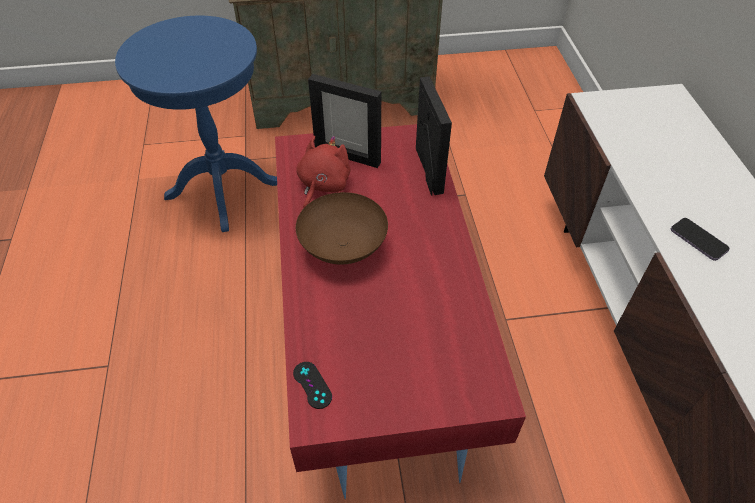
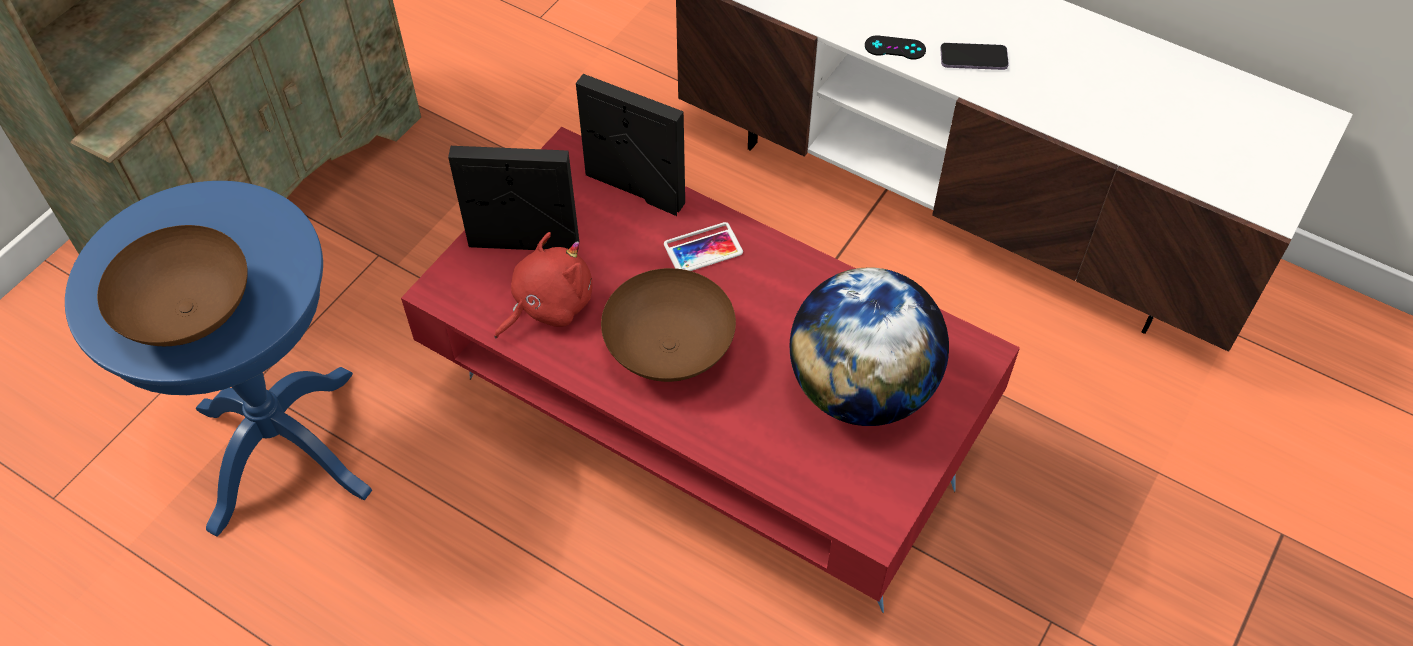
camera: 50 degrees left, 5 degrees up
black game controller [293,362,332,409] -> black game controller moved to [865,36,926,59]
red plush toy [296,136,351,208] -> red plush toy turned 75 degrees clockwise [494,232,592,338]
picture frame [308,74,381,168] -> picture frame turned 150 degrees counterclockwise [448,146,579,250]
none -> brown bowl [97,225,248,346]
none -> phone [664,222,743,271]
none -> globe [790,267,949,426]

